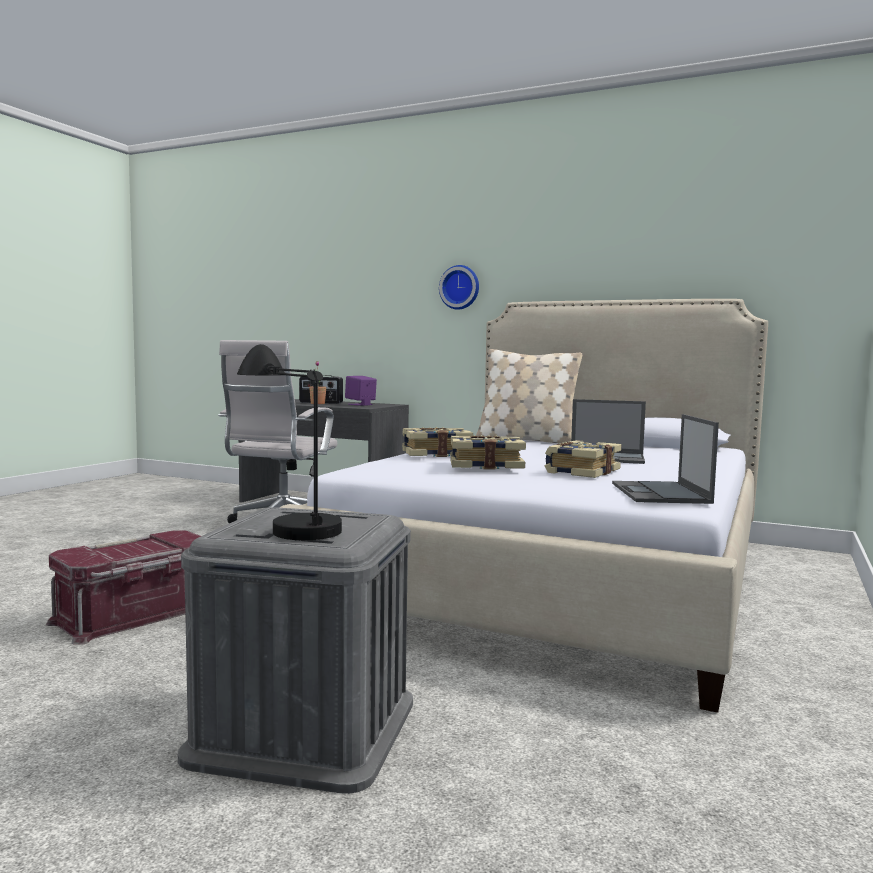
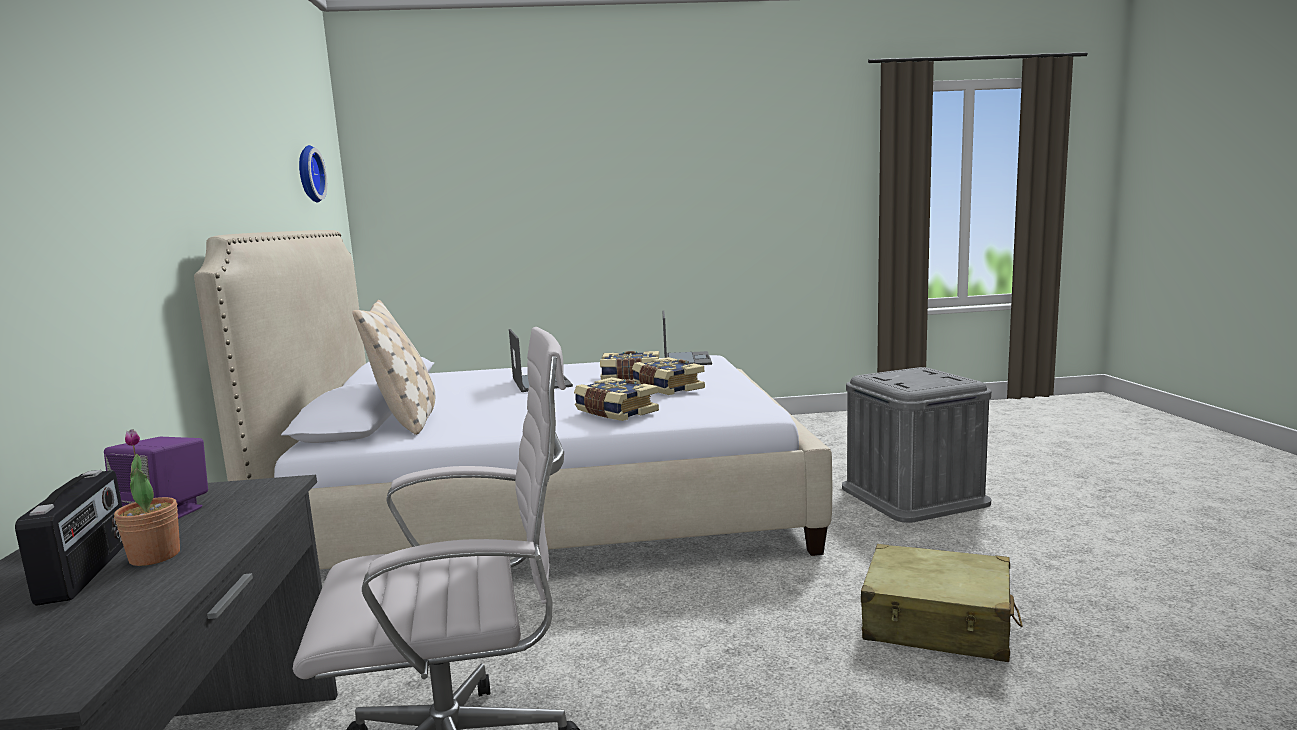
camera: 120 degrees left, 5 degrees up
red storage box [46,530,201,644] -> beige suitcase [861,544,1023,662]
black table lamp [237,344,342,540] -> none
wall clock [439,265,479,310] -> wall clock moved to [299,145,327,202]
laptop [612,414,719,504] -> laptop turned 60 degrees counterclockwise [662,310,712,365]

